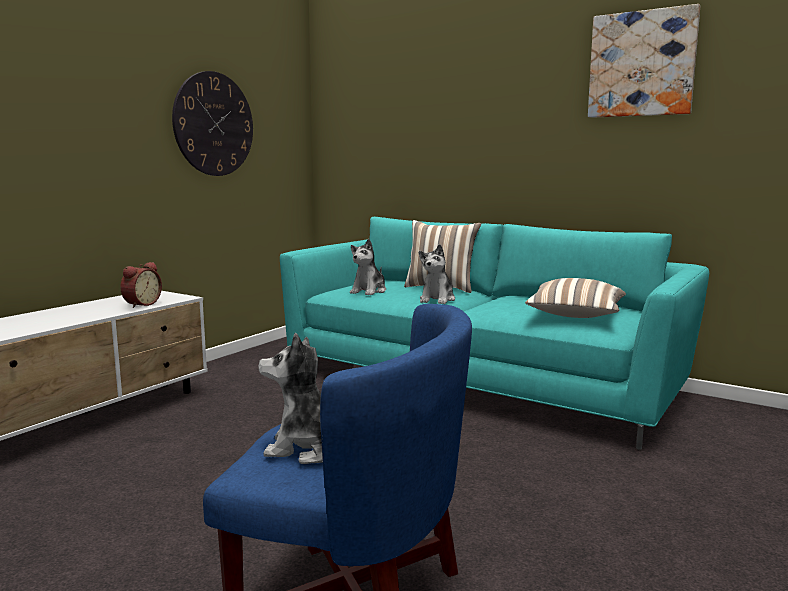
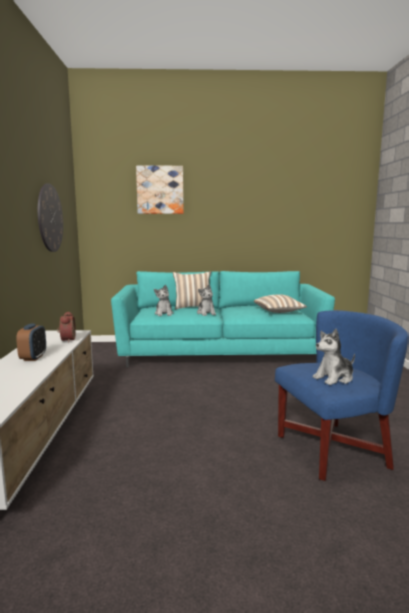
camera: 35 degrees left, 0 degrees up
picture [588,4,700,118] -> picture moved to [136,165,184,214]
none -> alarm clock [16,324,46,361]

